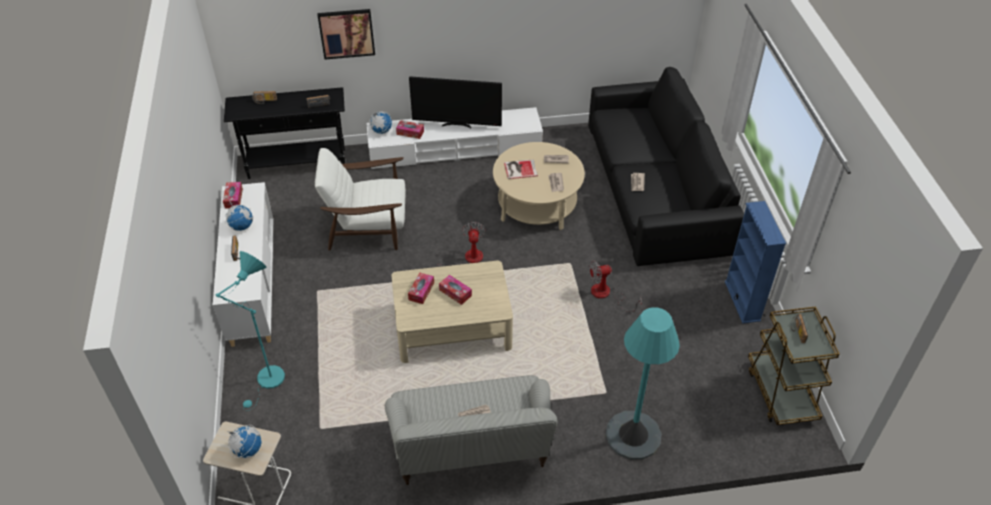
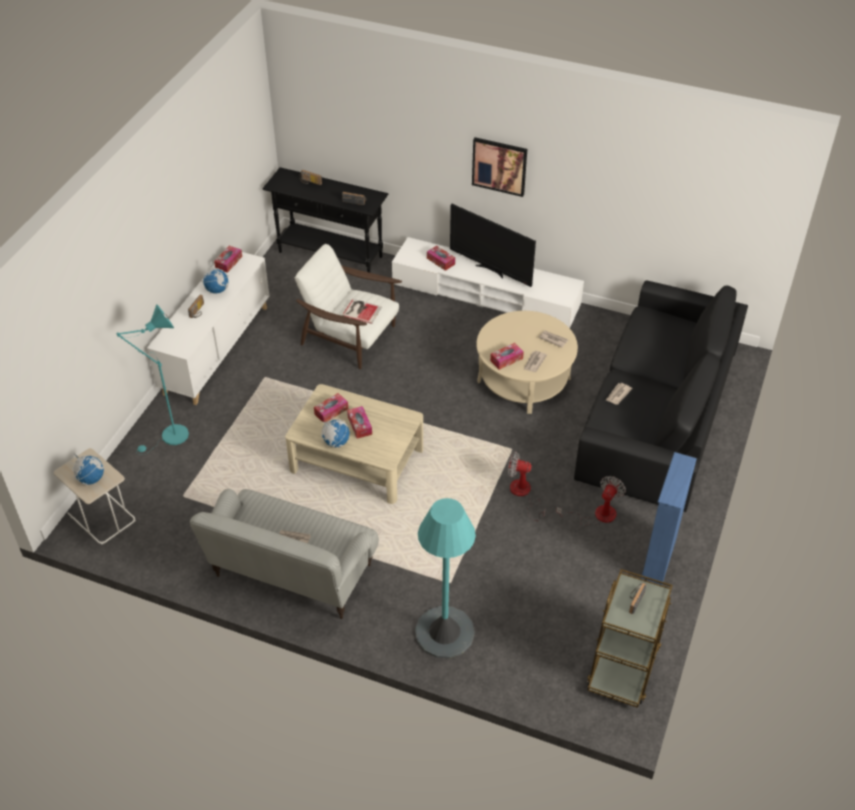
camera: 30 degrees right, 0 degrees up
picture [317,9,375,59] -> picture moved to [472,137,527,197]
globe [369,111,392,134] -> globe moved to [321,419,350,448]
fan [437,222,485,267] -> fan moved to [556,476,626,526]
book [504,159,538,179] -> book moved to [342,299,382,324]
none -> tissue box [490,343,524,370]

